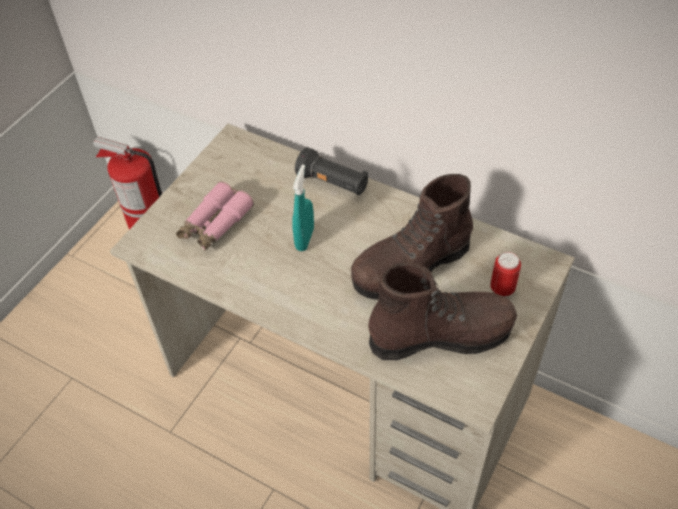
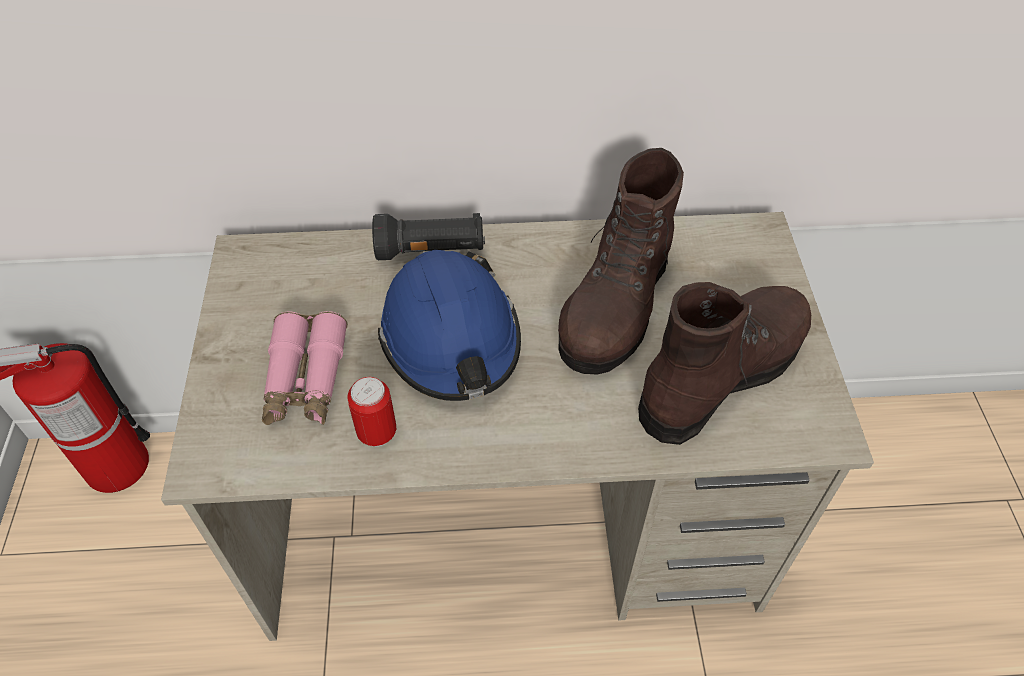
camera: 35 degrees left, 0 degrees up
turquoise spray bottle [292,165,314,251] -> blue hard hat [378,250,521,401]
can [490,252,521,297] -> can moved to [347,377,396,447]

